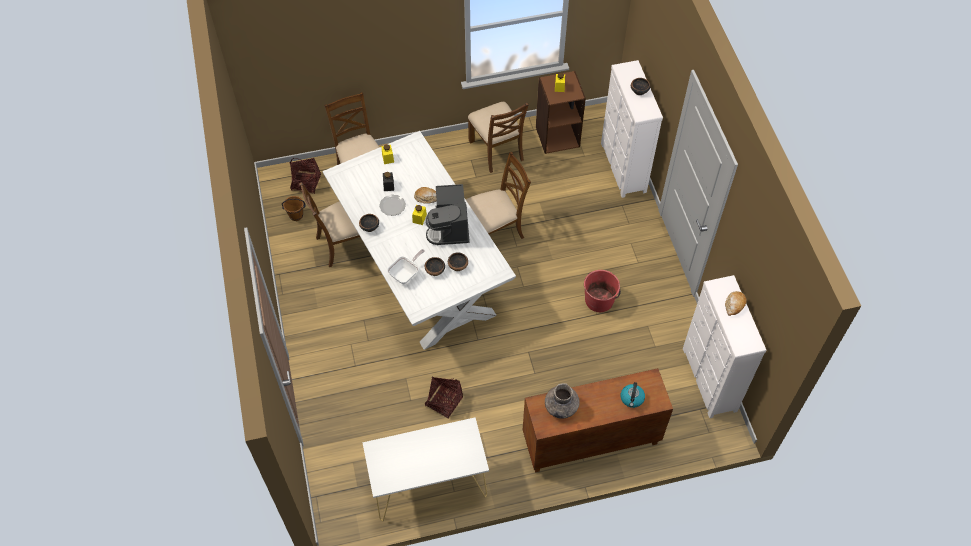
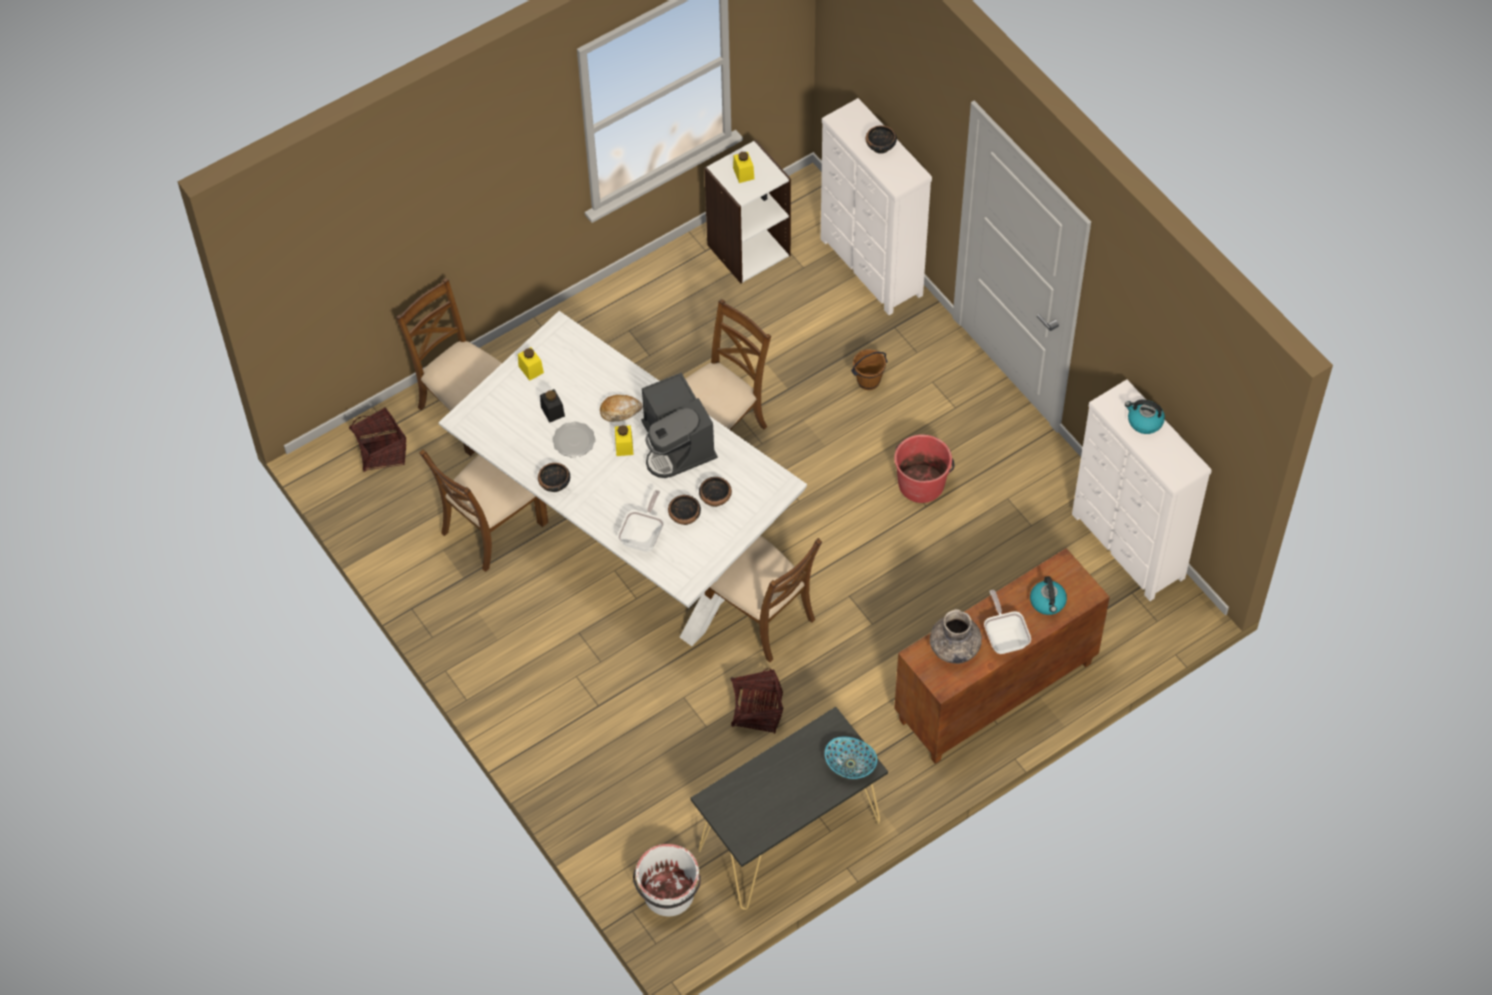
camera: 20 degrees left, 0 degrees up
brown bucket [282,196,305,221] -> brown bucket moved to [851,349,888,390]
white console table [362,417,489,521] -> black console table [690,707,888,910]
brown chair [468,102,529,173] -> brown chair moved to [705,535,822,662]
brown bookcase [536,71,586,154] -> white bookcase [704,140,791,283]
bread [725,291,747,316] -> kettle [1125,400,1165,434]
none -> white bucket [633,844,701,916]
none -> bowl [825,737,877,779]
none -> frying pan [984,590,1031,654]

